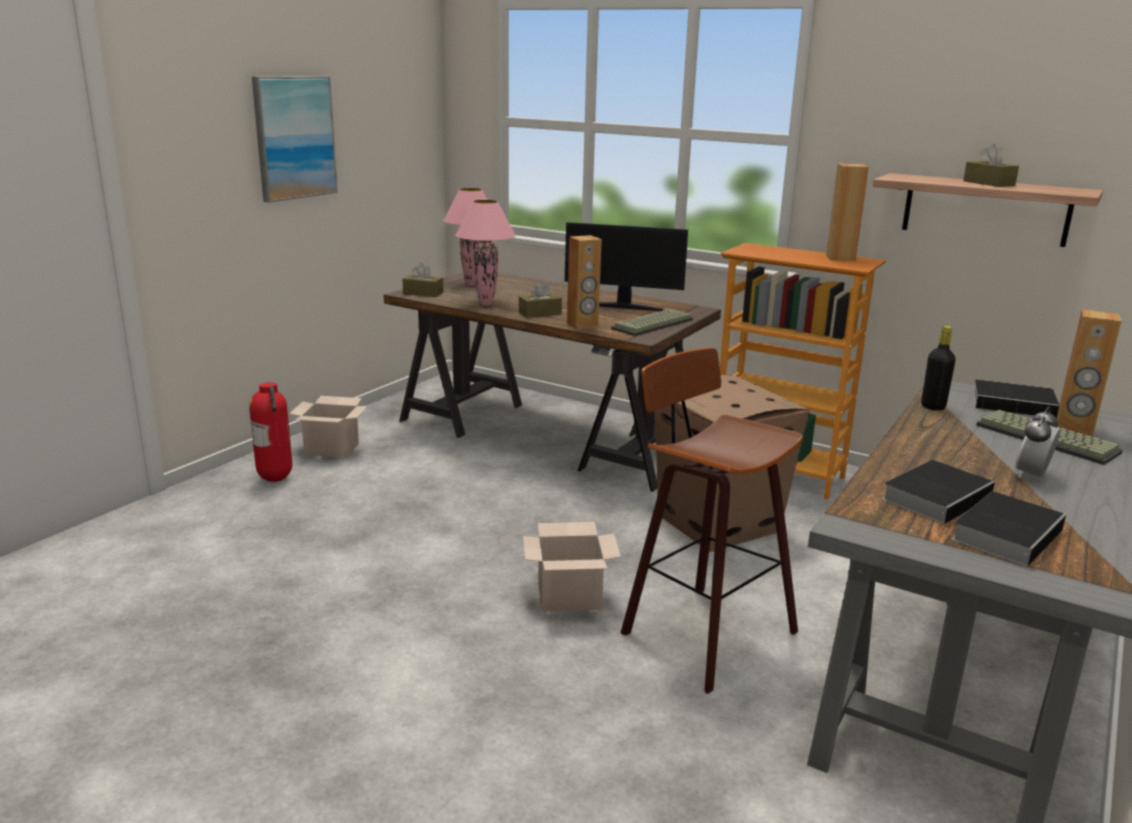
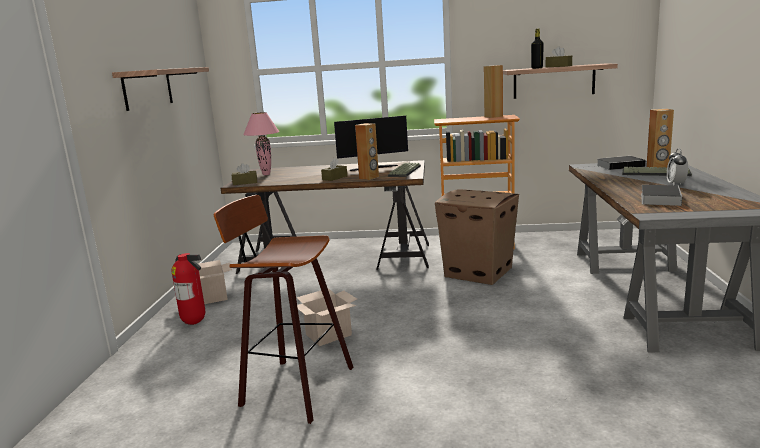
camera: 25 degrees left, 5 degrees down
picture [252,76,338,203] -> shelf [112,67,209,111]
pink table lamp [456,200,516,306] -> none
cardboard box [523,522,621,612] -> cardboard box moved to [296,288,357,346]
stool [621,348,803,694] -> stool moved to [213,195,353,424]
black bottle [921,326,956,411] -> black bottle moved to [531,29,544,69]
book [952,492,1066,567] -> none

